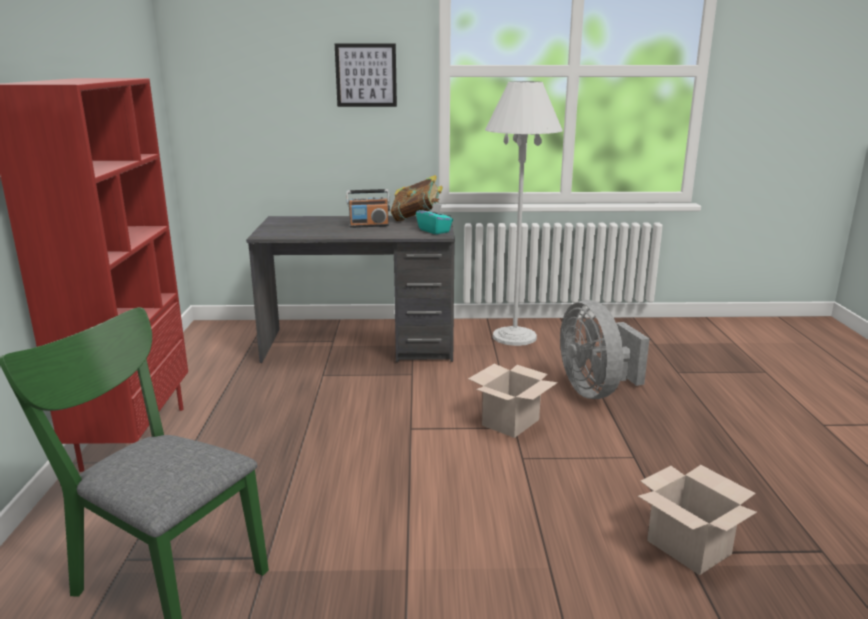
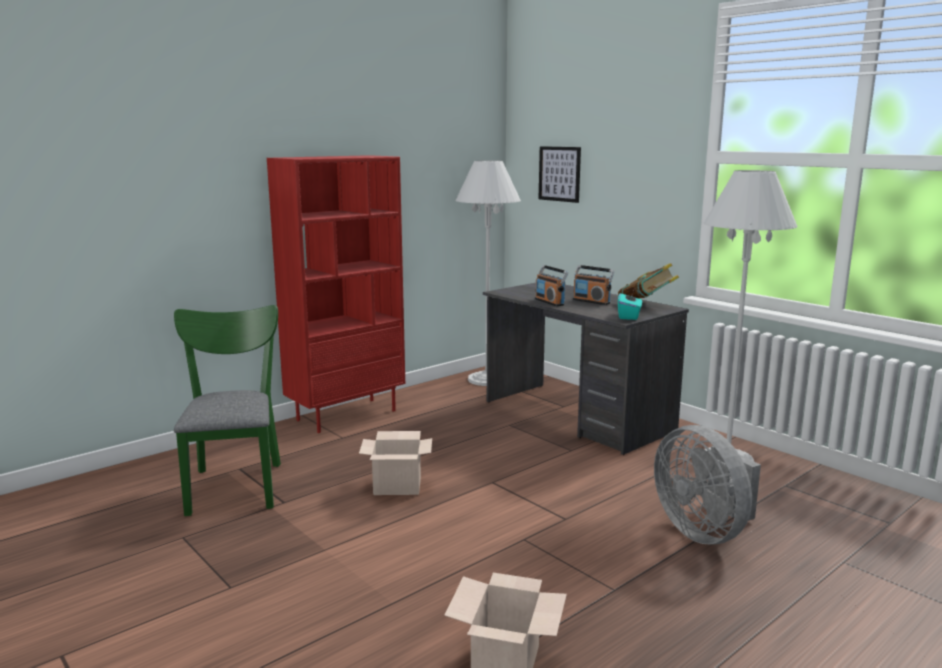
camera: 50 degrees right, 5 degrees down
picture [335,44,397,107] -> picture moved to [539,146,581,203]
cardboard box [468,364,558,438] -> cardboard box moved to [359,431,432,495]
grey fan [560,300,650,399] -> grey fan turned 60 degrees counterclockwise [654,425,761,545]
none -> white floor lamp [456,160,521,386]
none -> radio [535,265,568,306]

